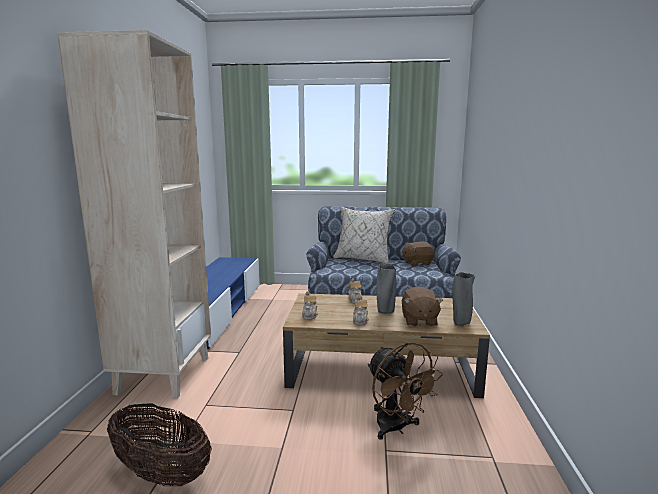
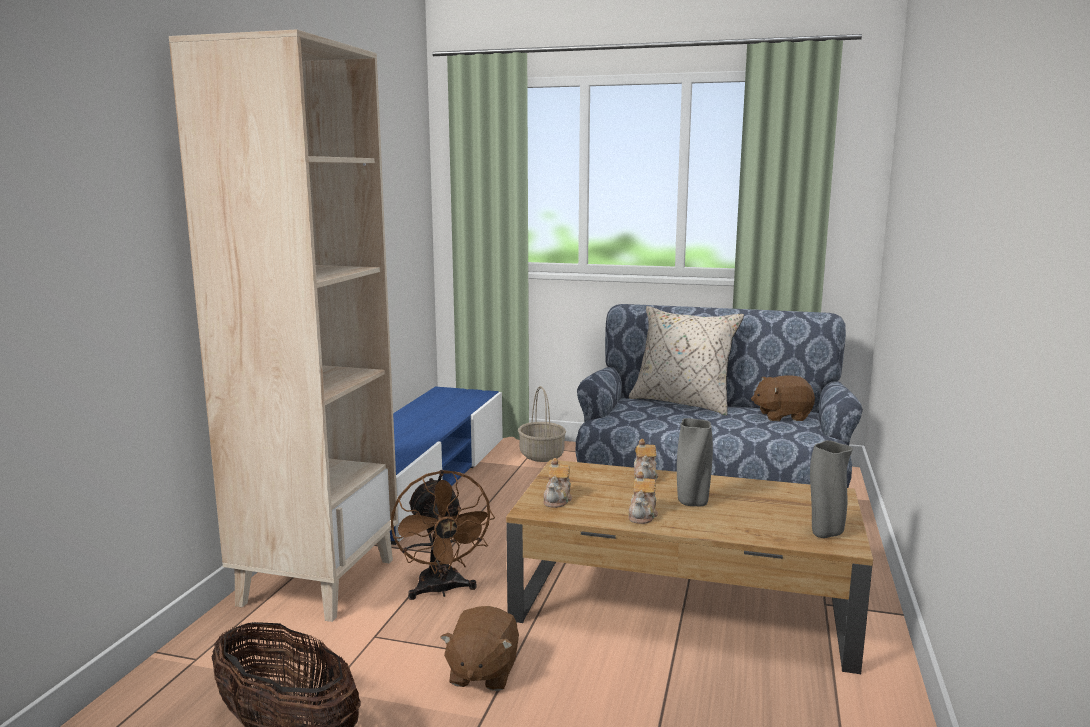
camera: 10 degrees right, 0 degrees up
brown fan [367,342,443,440] -> brown fan moved to [391,470,495,600]
brown plush toy [402,286,443,327] -> brown plush toy moved to [440,606,519,691]
none -> basket [518,386,566,462]

